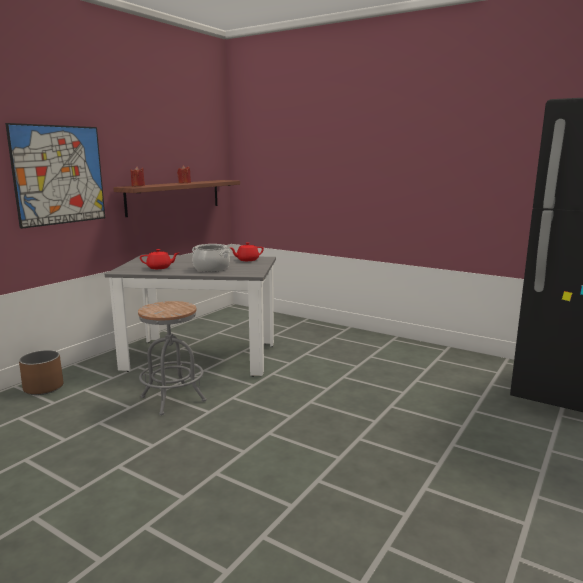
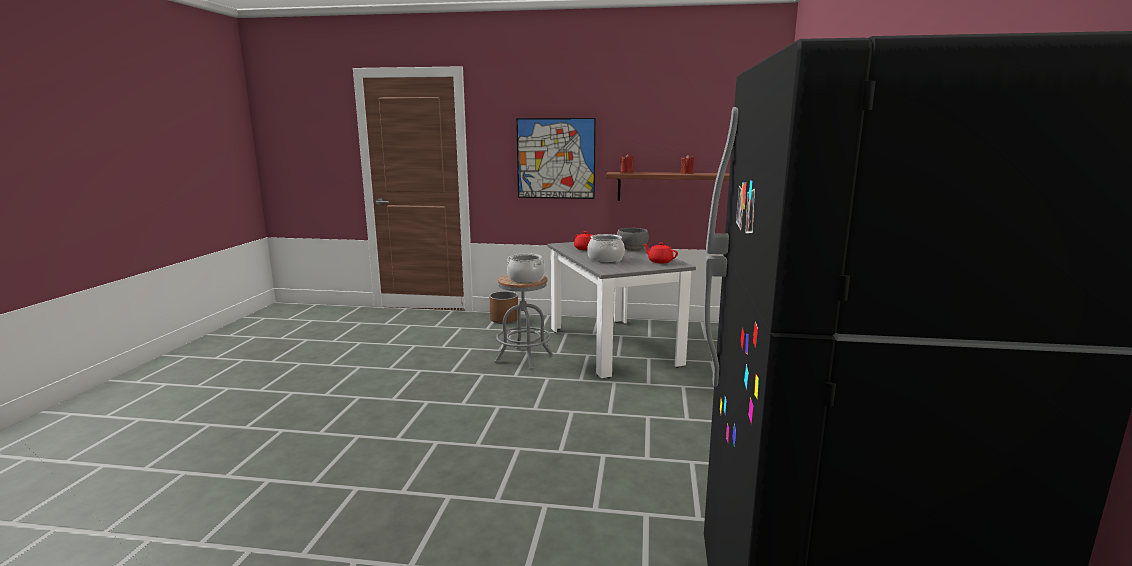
camera: 65 degrees right, 0 degrees up
none -> cooking pot [507,253,545,283]
none -> grey bowl [617,228,649,251]

